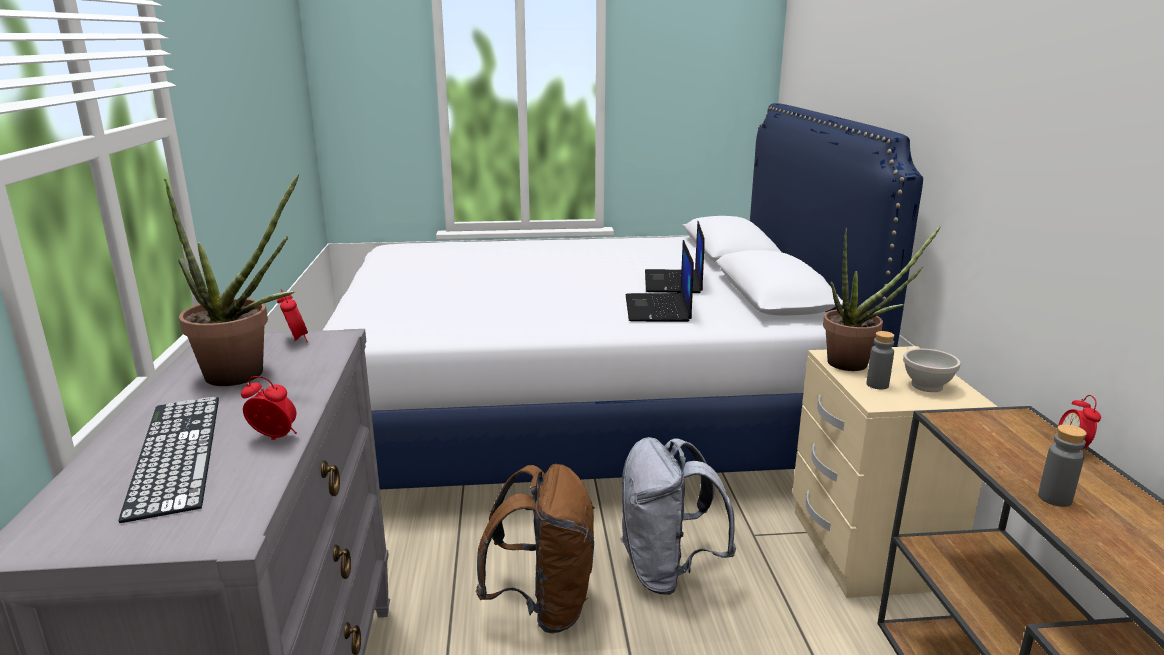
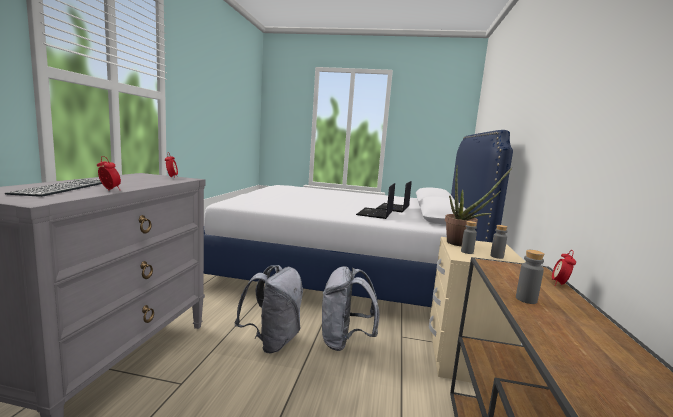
camera: 15 degrees right, 10 degrees down
potted plant [164,174,299,386] -> none
brown backpack [476,464,595,634] -> grey backpack [234,265,303,353]
white bowl [903,349,960,392] -> grey bottle [490,225,508,259]

